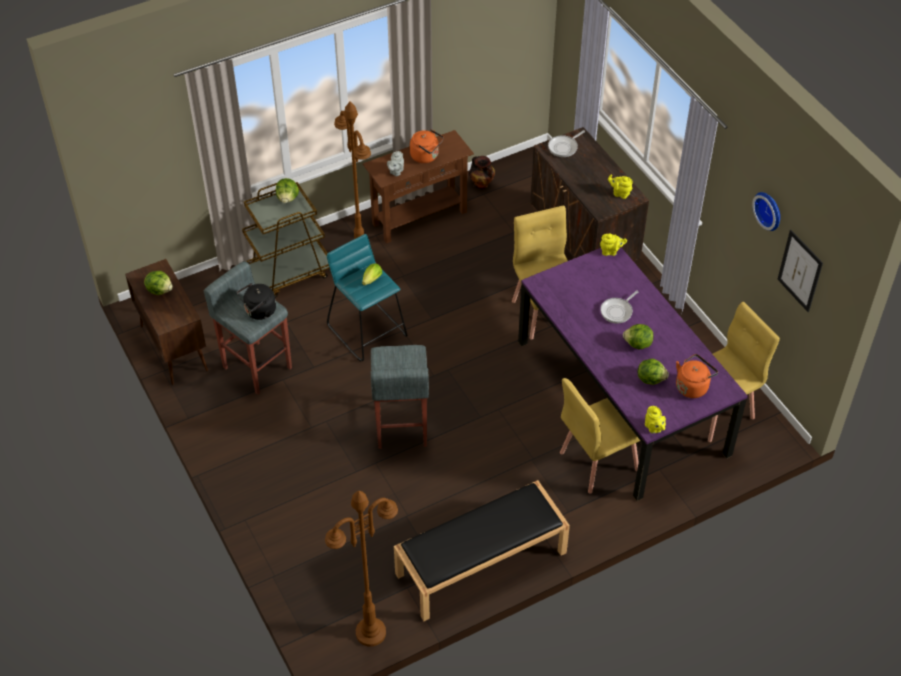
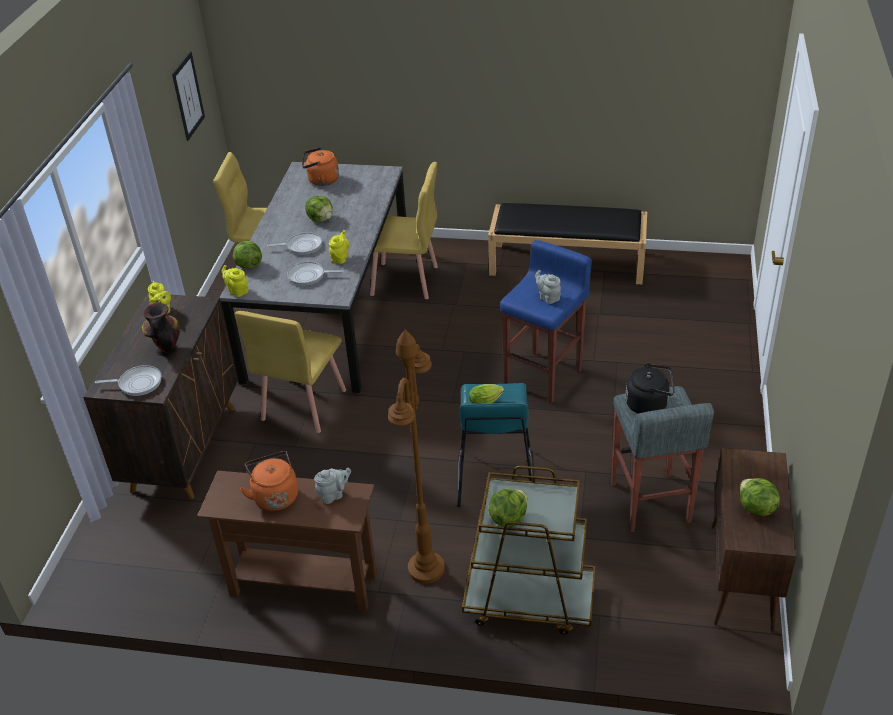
camera: 140 degrees left, 10 degrees down
brown floor lamp [325,491,398,647] -> none
grey stool [371,345,429,449] -> blue stool [500,240,592,404]
vase [468,156,495,189] -> vase moved to [142,302,180,356]
purple dining table [518,247,748,501] -> grey dining table [219,162,406,393]
lettuce [638,359,669,385] -> lettuce moved to [233,241,262,269]
yellow teapot [645,406,666,434] -> yellow teapot moved to [329,230,350,264]
wall clock [752,192,780,231] -> none
none -> frying pan [287,262,344,286]
none -> grey teapot [535,270,561,304]

